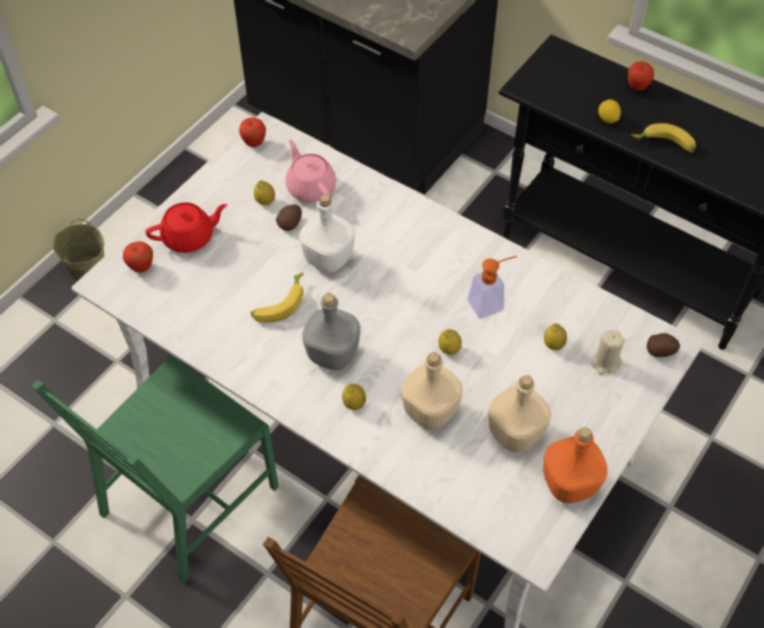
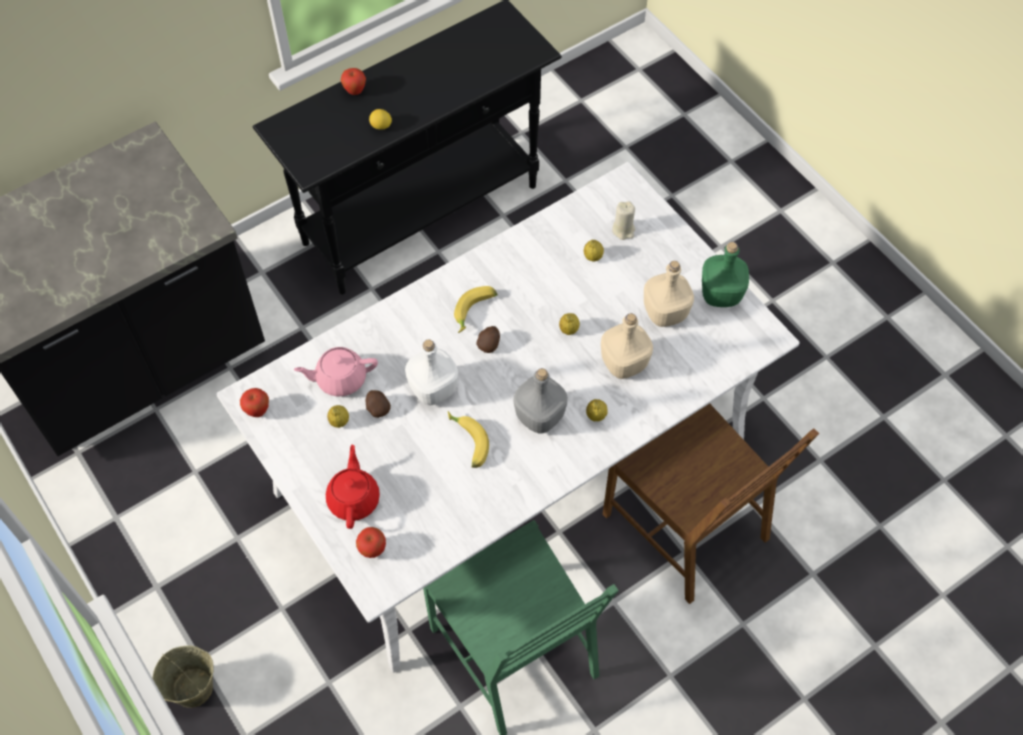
camera: 70 degrees left, 5 degrees up
soap dispenser [467,256,517,319] -> none
orange bottle [543,427,608,503] -> green bottle [702,242,749,307]
banana [631,123,696,153] -> banana moved to [454,286,498,333]
potato [647,333,680,357] -> potato moved to [476,326,500,353]

